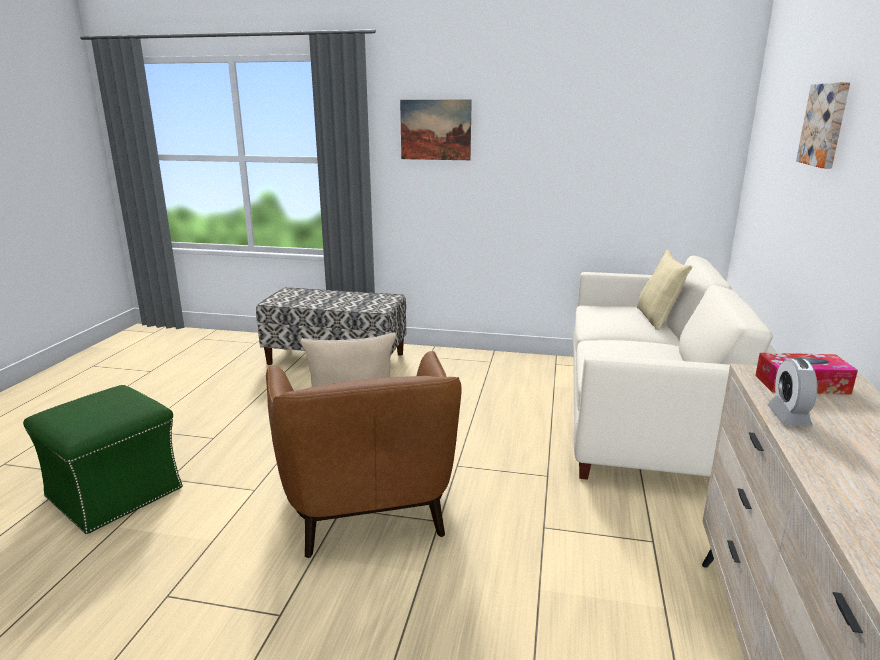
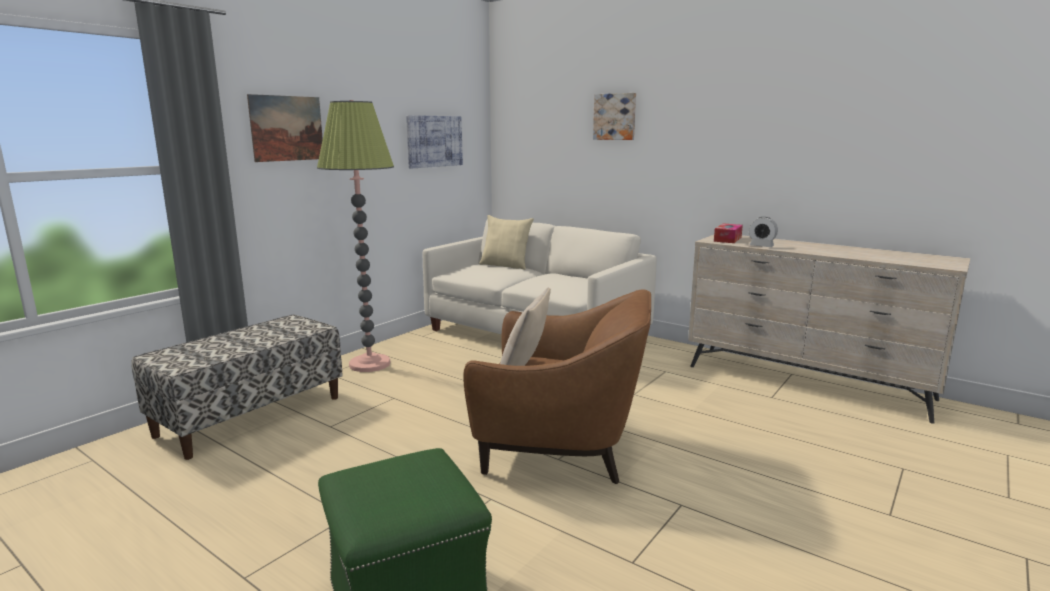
camera: 65 degrees left, 5 degrees down
none -> floor lamp [317,100,394,372]
none -> picture [406,115,463,168]

